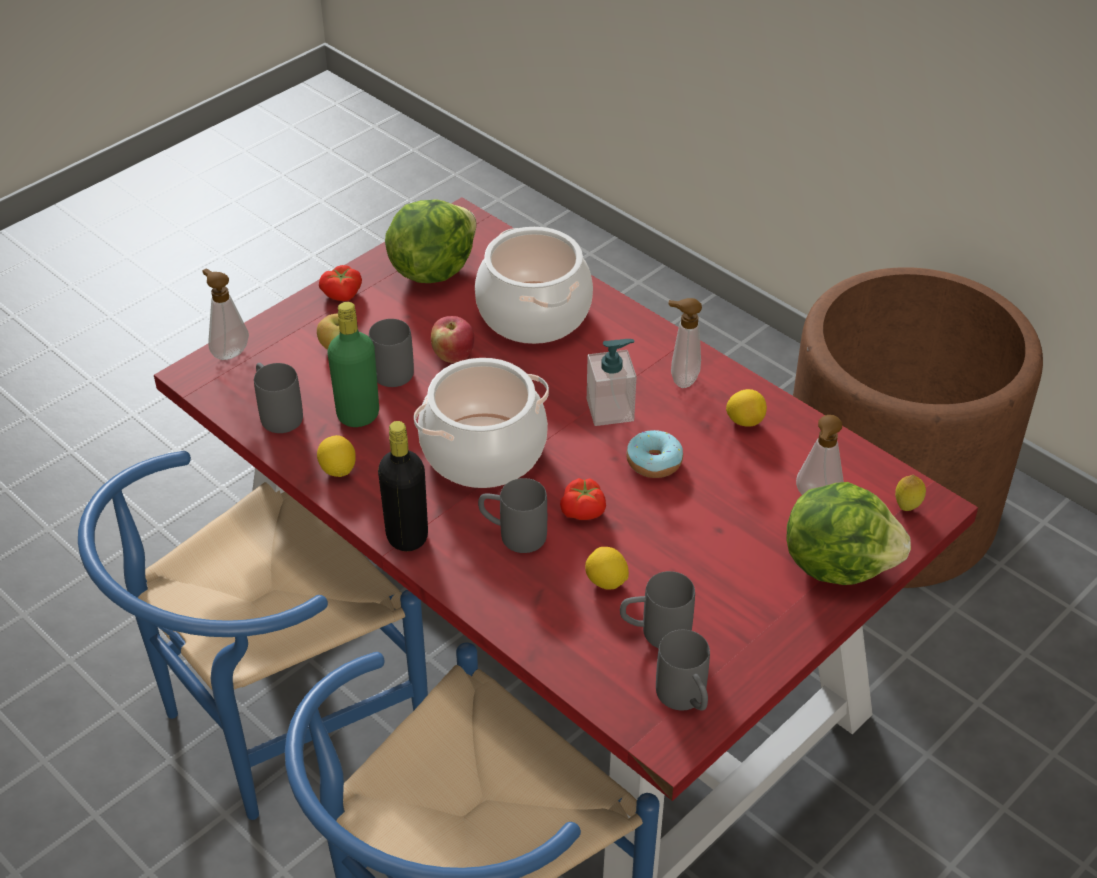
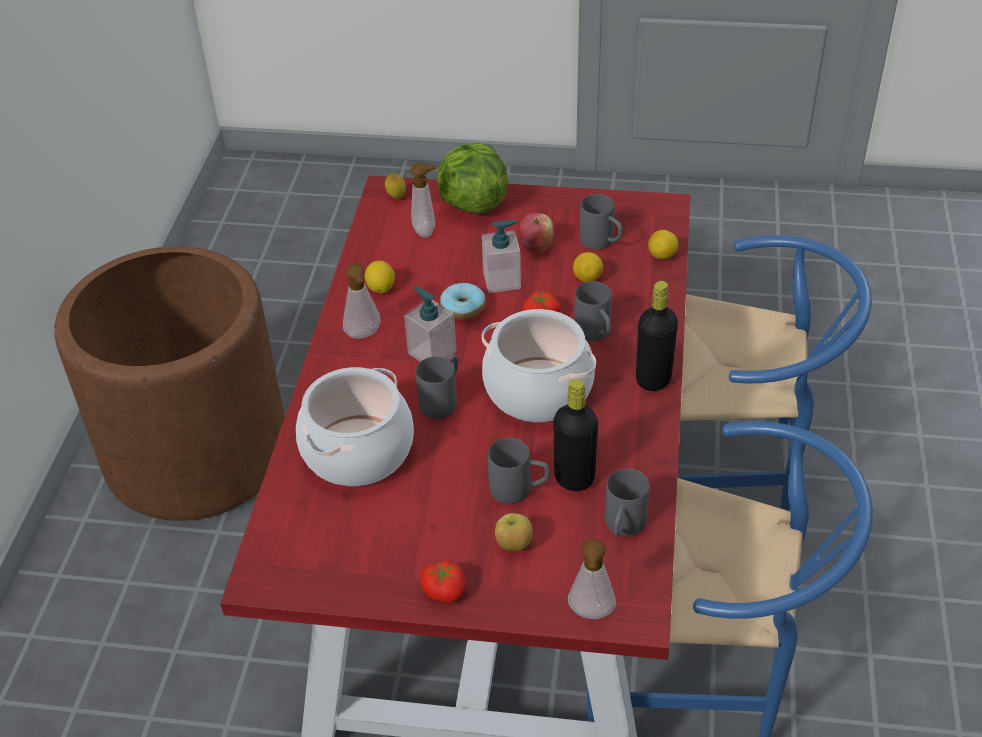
camera: 125 degrees left, 0 degrees up
lemon [317,435,356,477] -> lemon moved to [648,230,678,259]
green bottle [327,302,379,427] -> black bottle [553,379,598,491]
lettuce [385,199,477,283] -> none
apple [431,316,474,363] -> apple moved to [518,213,554,254]
grey mug [656,630,710,710] -> grey mug moved to [416,354,458,419]
none -> soap dispenser [482,220,521,293]

